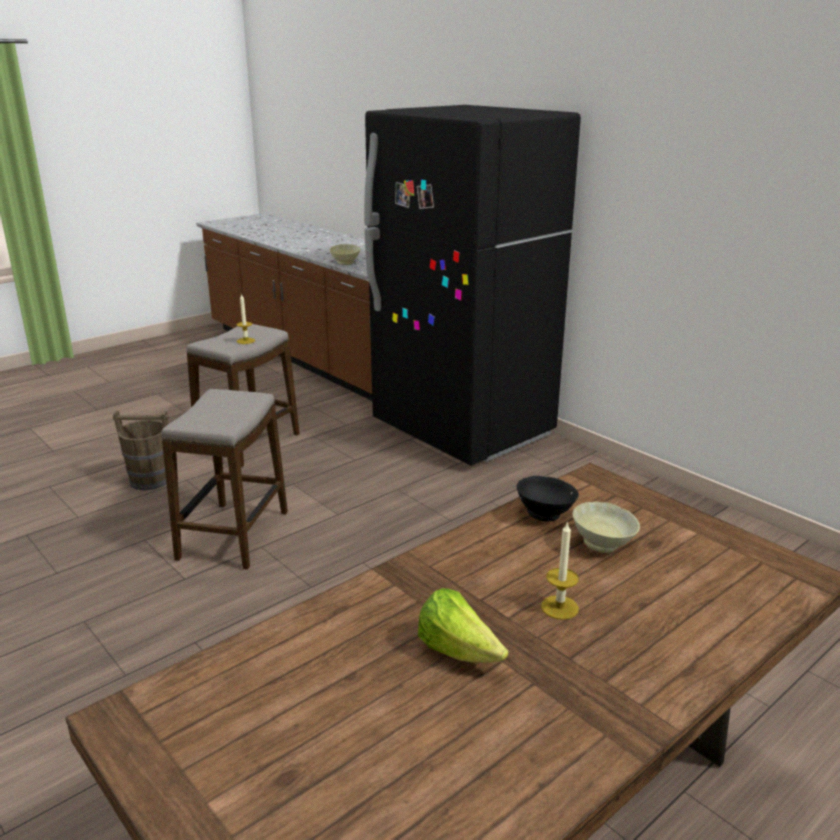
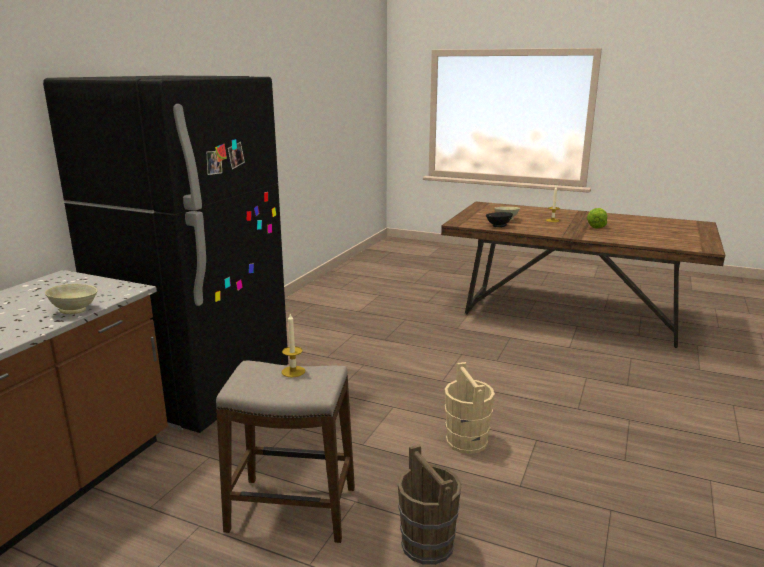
camera: 115 degrees left, 5 degrees down
stool [161,389,288,569] -> beige bucket [445,362,495,454]

